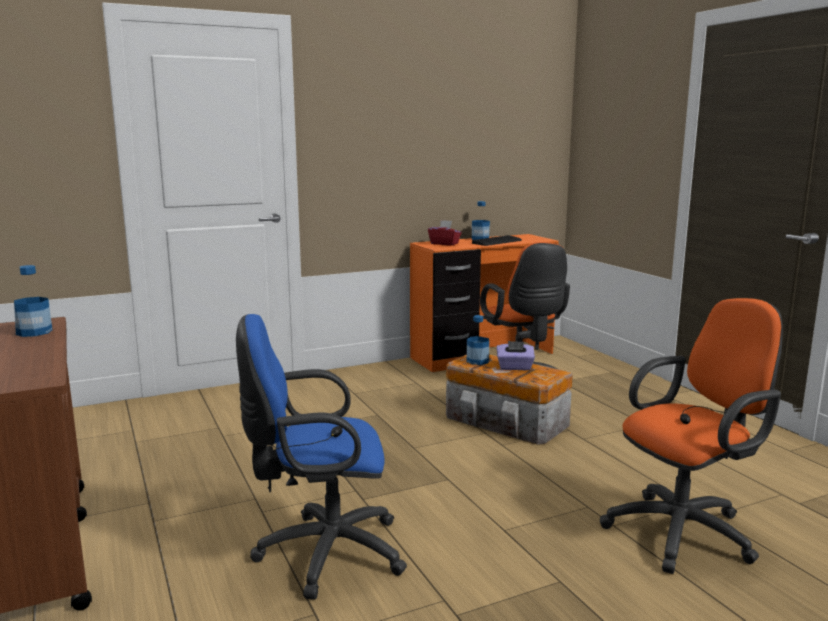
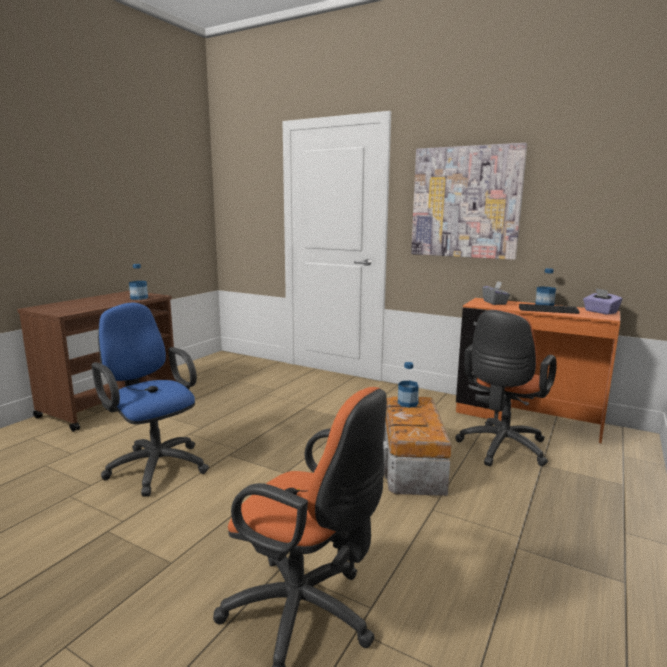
camera: 55 degrees right, 0 degrees up
red tissue box [428,220,462,246] -> grey tissue box [482,281,510,305]
purple tissue box [497,341,535,370] -> purple tissue box moved to [583,288,623,315]
none -> picture [411,143,527,260]

